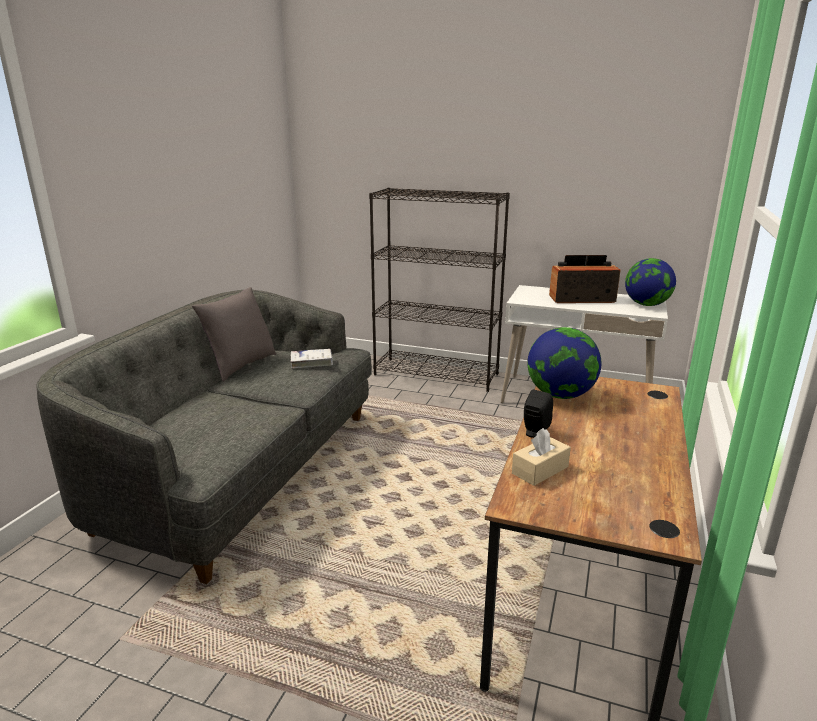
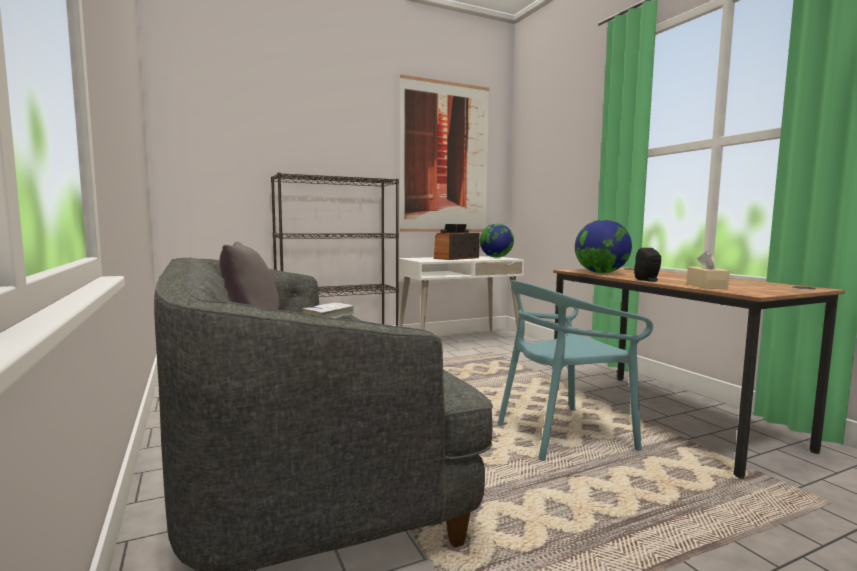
camera: 45 degrees left, 15 degrees down
none -> picture [400,75,489,232]
none -> turquoise chair [497,280,653,461]

